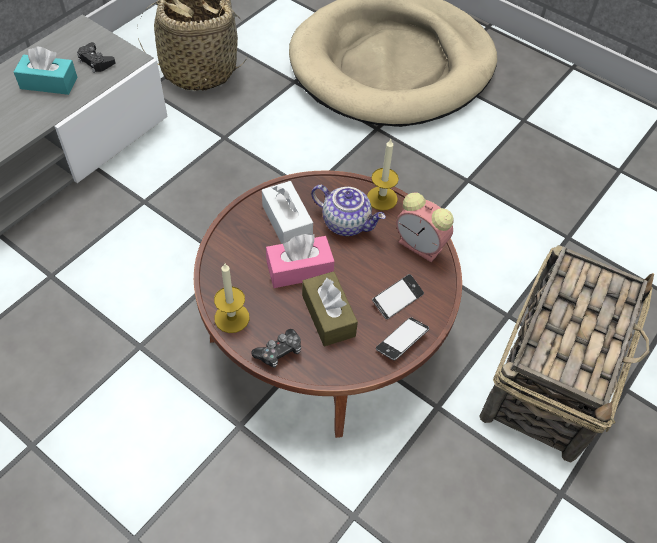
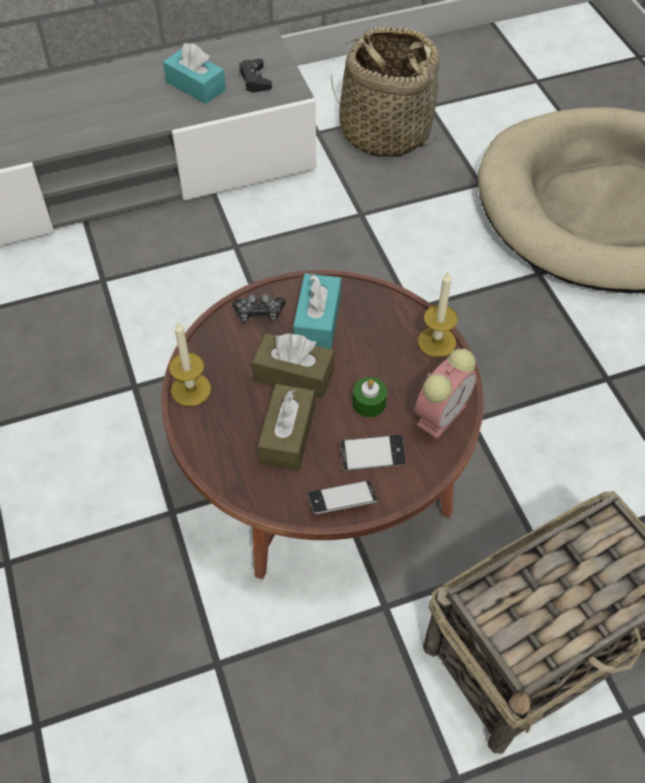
camera: 35 degrees right, 0 degrees up
game controller [251,329,301,368] -> game controller moved to [233,294,286,322]
white tissue box [262,181,313,244] -> turquoise tissue box [293,273,341,349]
pink tissue box [266,234,334,288] -> brown tissue box [252,333,334,399]
teapot [311,185,386,236] -> none
alarm clock [396,192,454,263] -> alarm clock turned 120 degrees counterclockwise [415,349,477,439]
none -> green candle [353,377,387,418]

